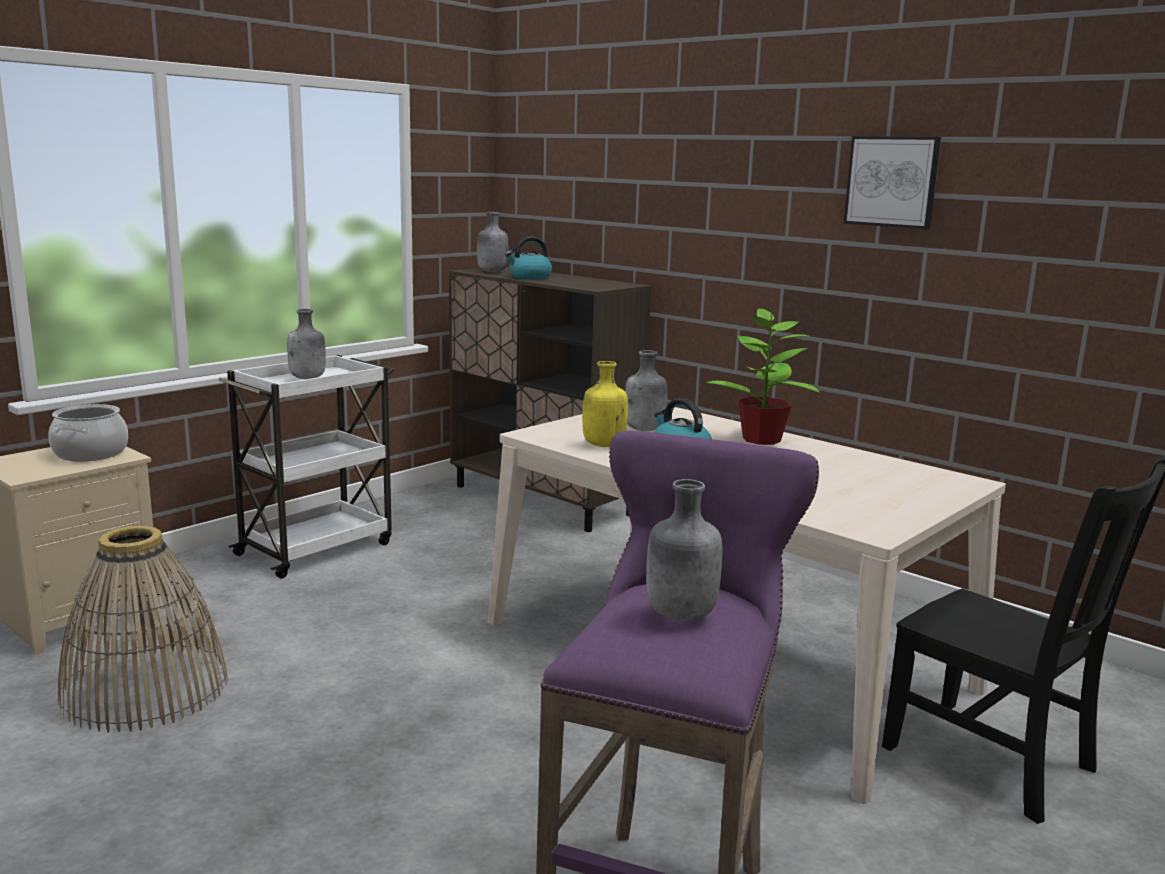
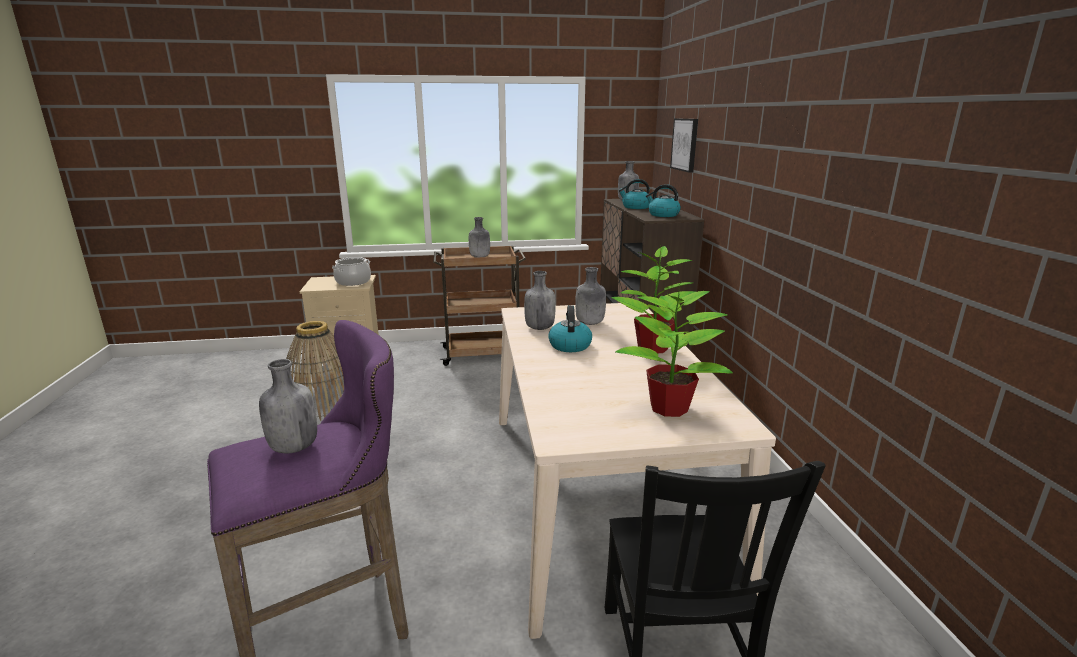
camera: 40 degrees right, 5 degrees up
white cart [218,355,394,578] -> brown cart [433,246,526,366]
yellow bottle [582,361,628,447] -> grey bottle [524,271,556,330]
picture [844,136,941,229] -> picture moved to [670,119,698,173]
none -> potted plant [615,282,733,417]
none -> kettle [646,184,681,217]

